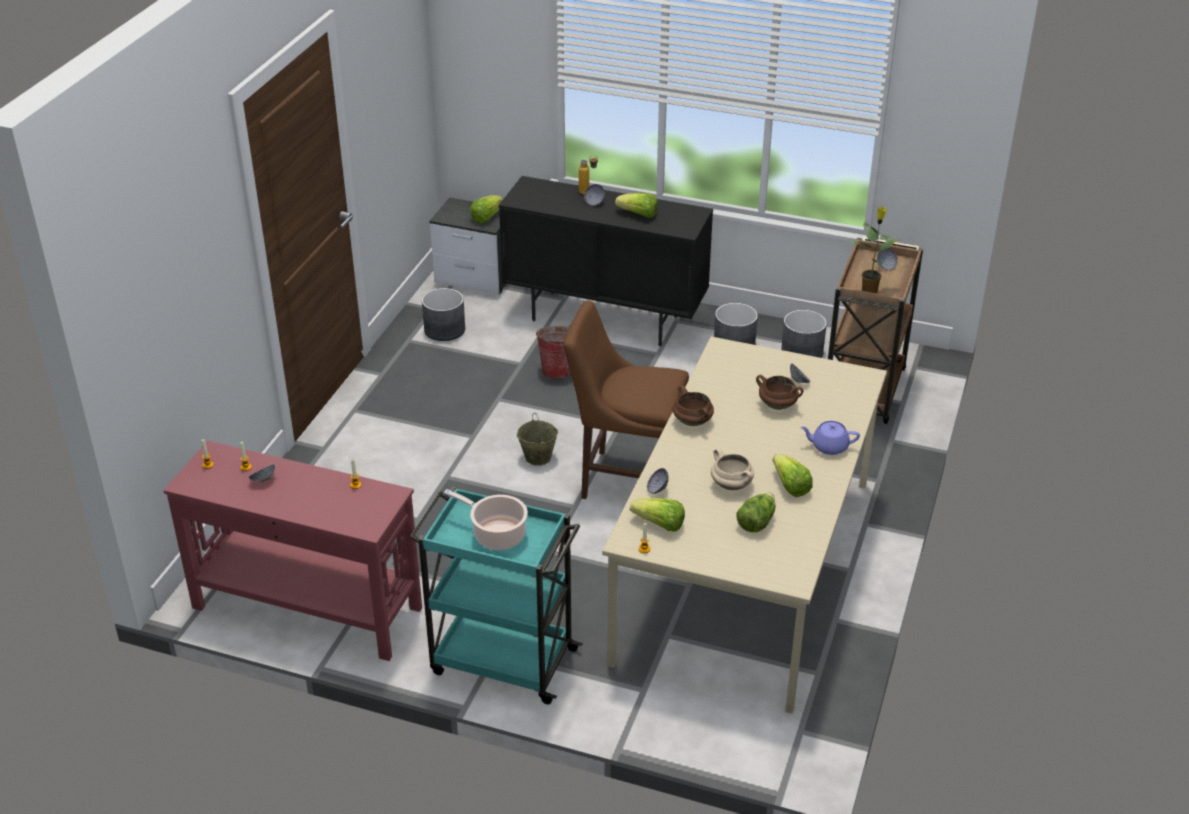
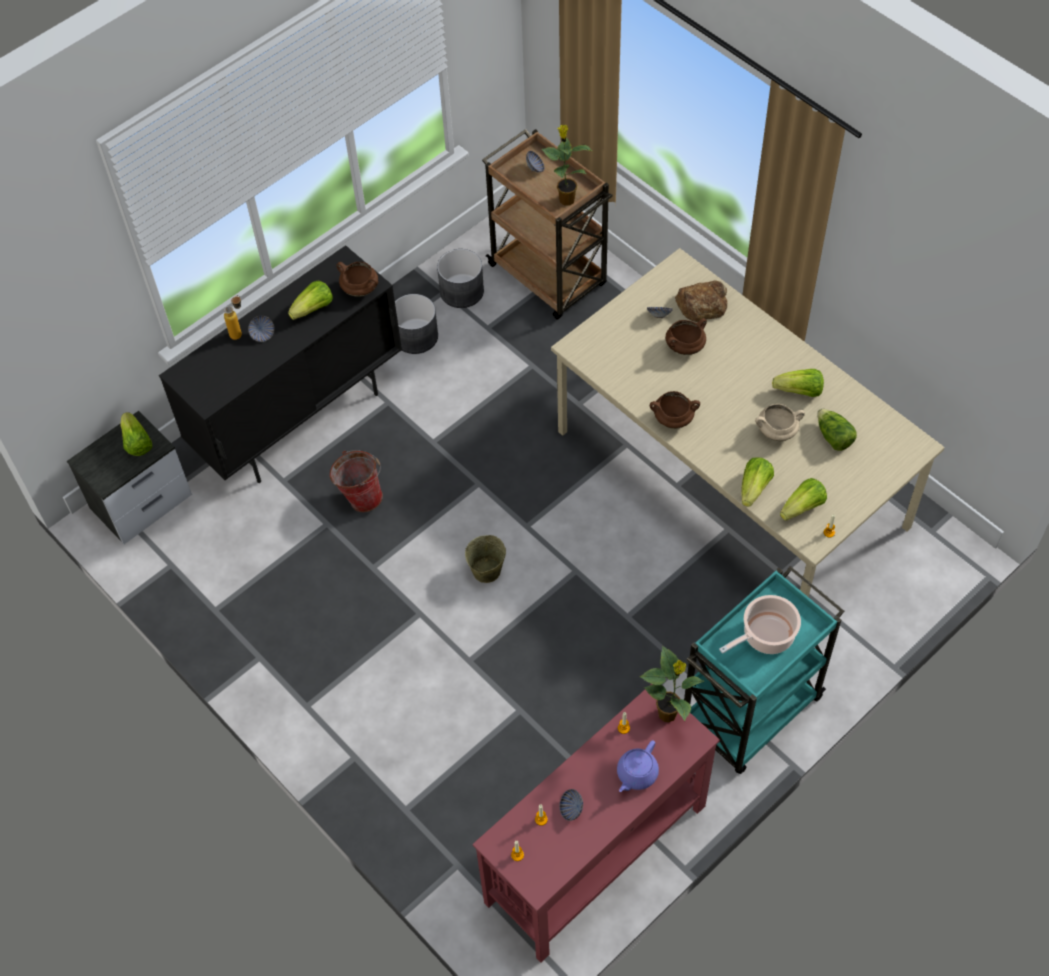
camera: 60 degrees left, 20 degrees up
grey planter [422,288,465,341] -> none
brown chair [563,300,689,499] -> none
bowl [647,468,669,494] -> lettuce [741,457,774,507]
purple teapot [800,421,860,455] -> purple teapot moved to [617,740,659,792]
none -> brown cooking pot [336,262,378,297]
none -> potted plant [640,646,705,722]
none -> bread [675,281,727,322]

